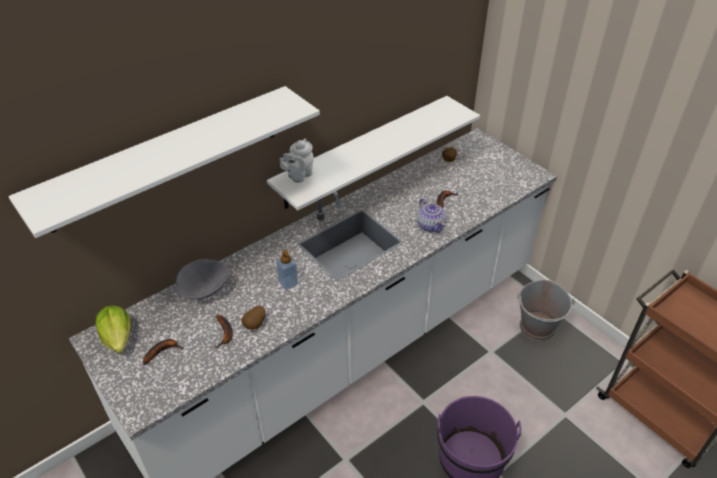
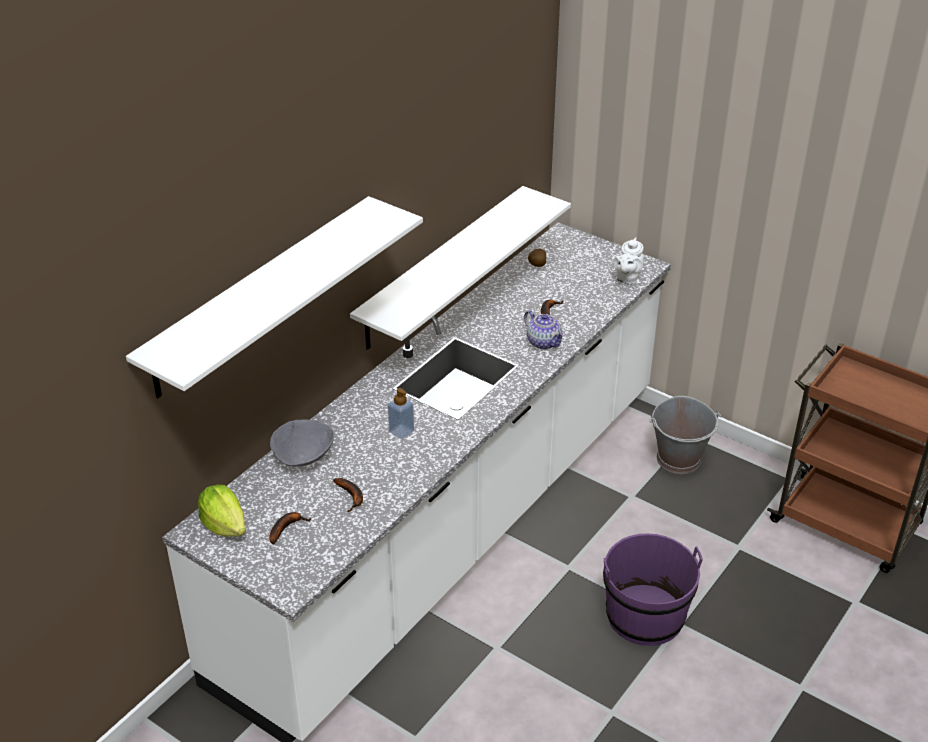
camera: 15 degrees left, 5 degrees down
potato [241,306,266,330] -> none
white teapot [280,139,314,183] -> white teapot moved to [613,237,644,286]

